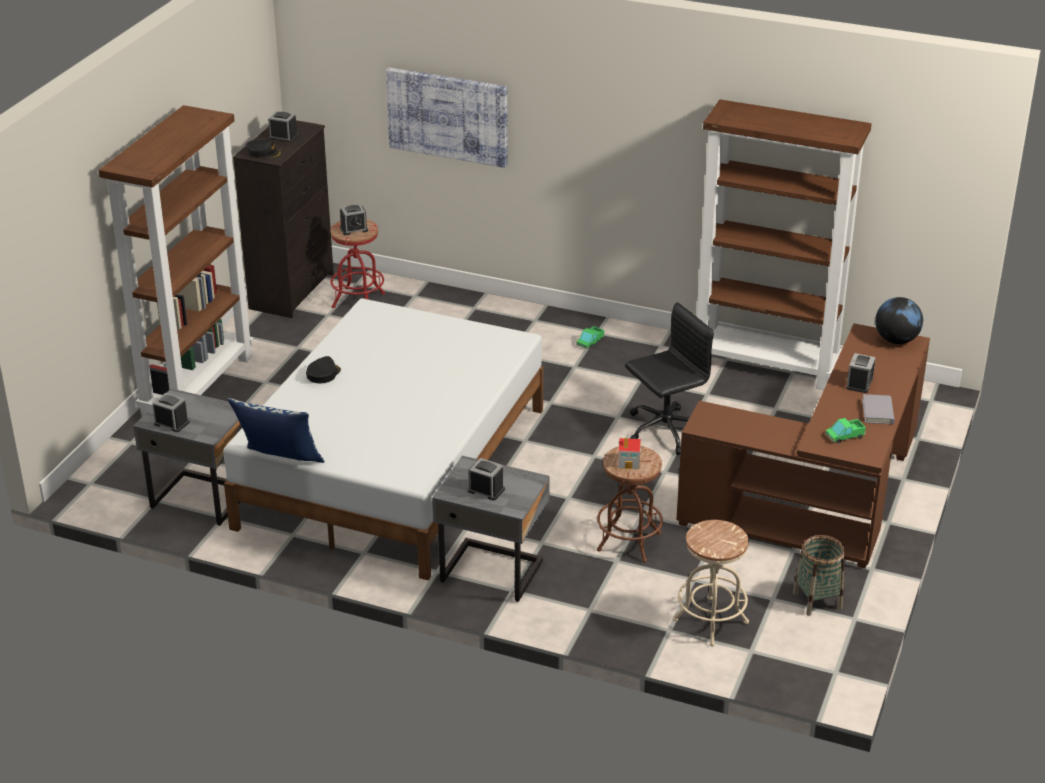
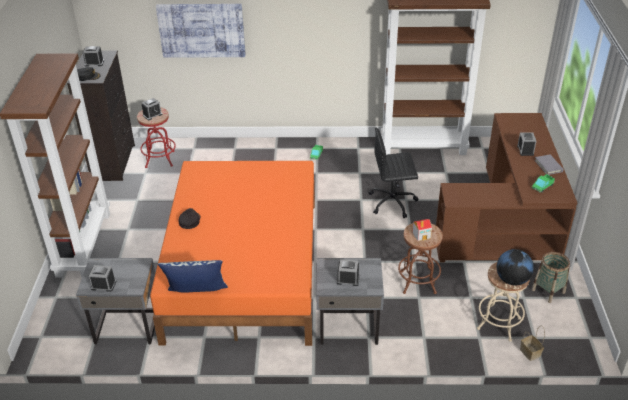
camera: 20 degrees left, 5 degrees up
white bed [223,298,543,581] -> orange bed [150,161,315,346]
black office chair [625,302,714,455] -> black office chair turned 135 degrees counterclockwise [369,127,418,218]
globe [875,297,923,344] -> globe moved to [497,249,534,285]
none -> basket [520,325,545,361]

